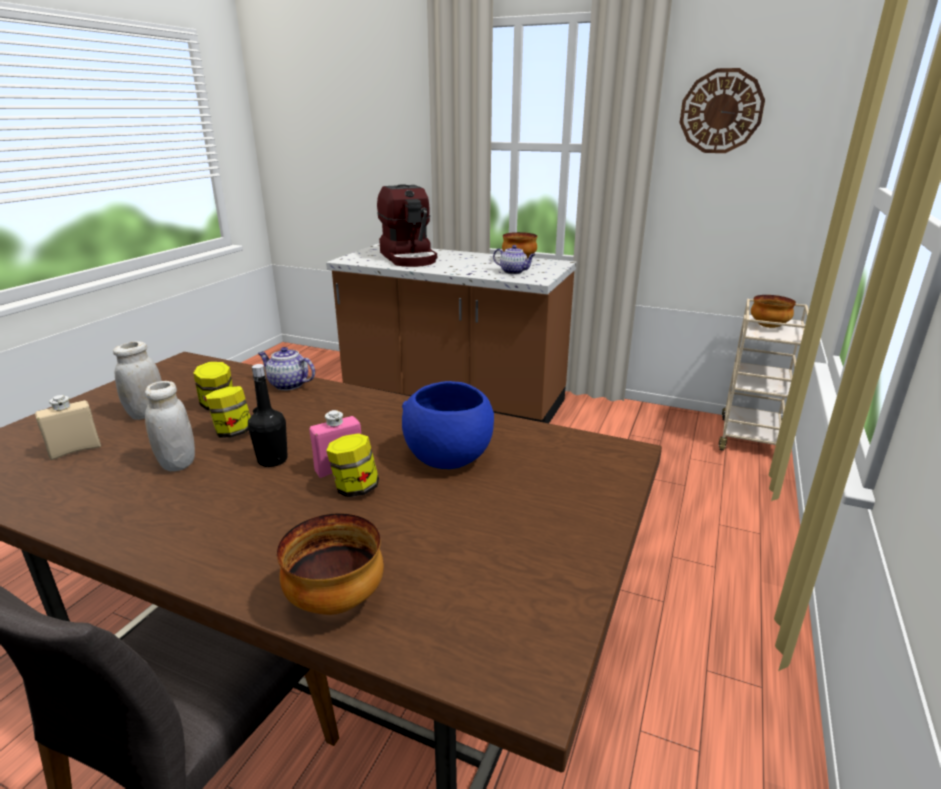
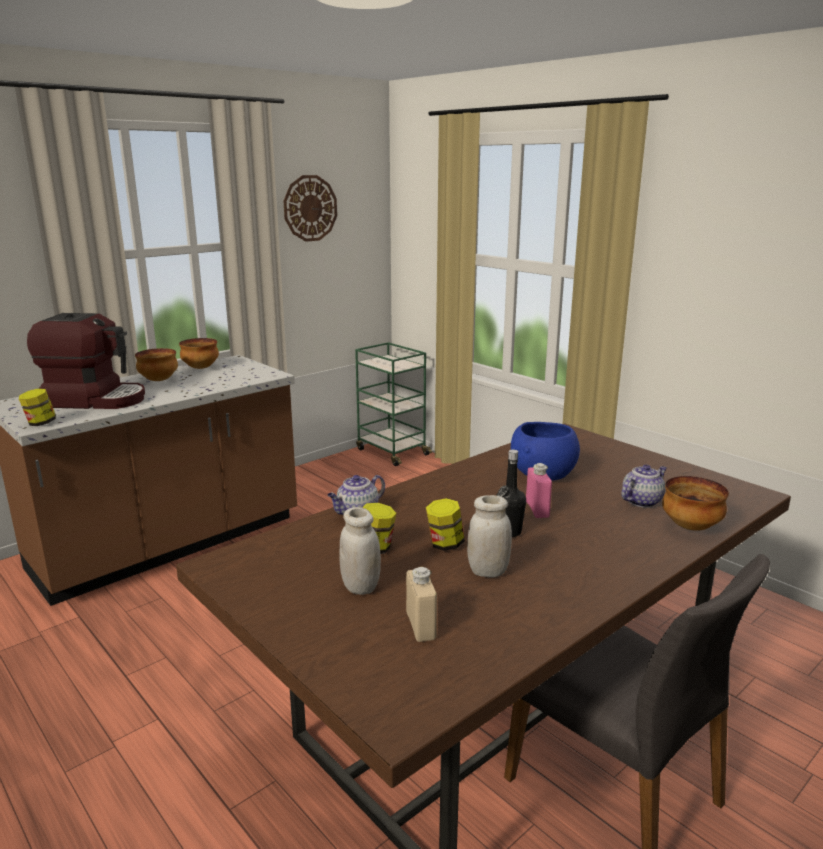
camera: 65 degrees left, 5 degrees down
jar [326,433,379,497] -> jar moved to [19,388,56,426]
teapot [493,245,535,274] -> teapot moved to [621,465,667,508]
beige cart [719,299,809,451] -> green cart [355,342,432,466]
bowl [751,295,796,328] -> bowl moved to [135,348,178,381]

